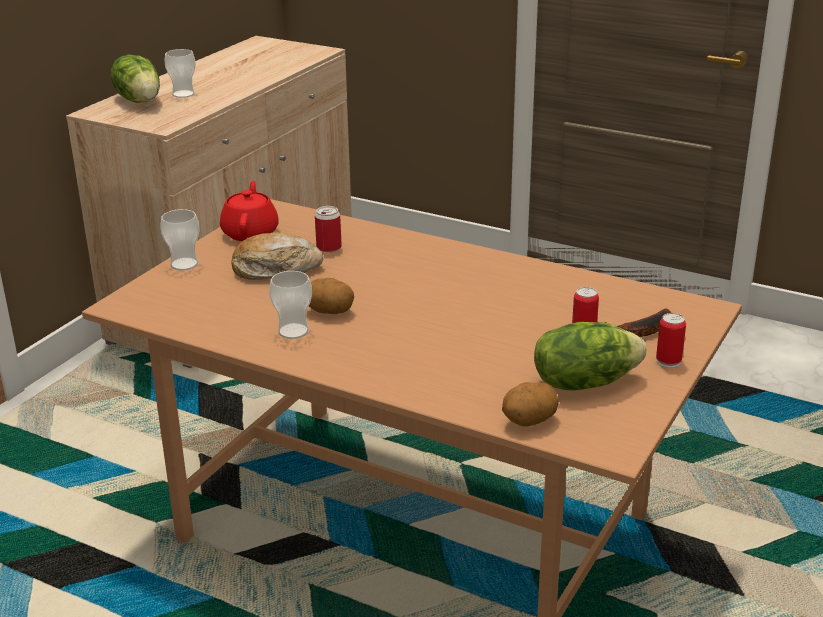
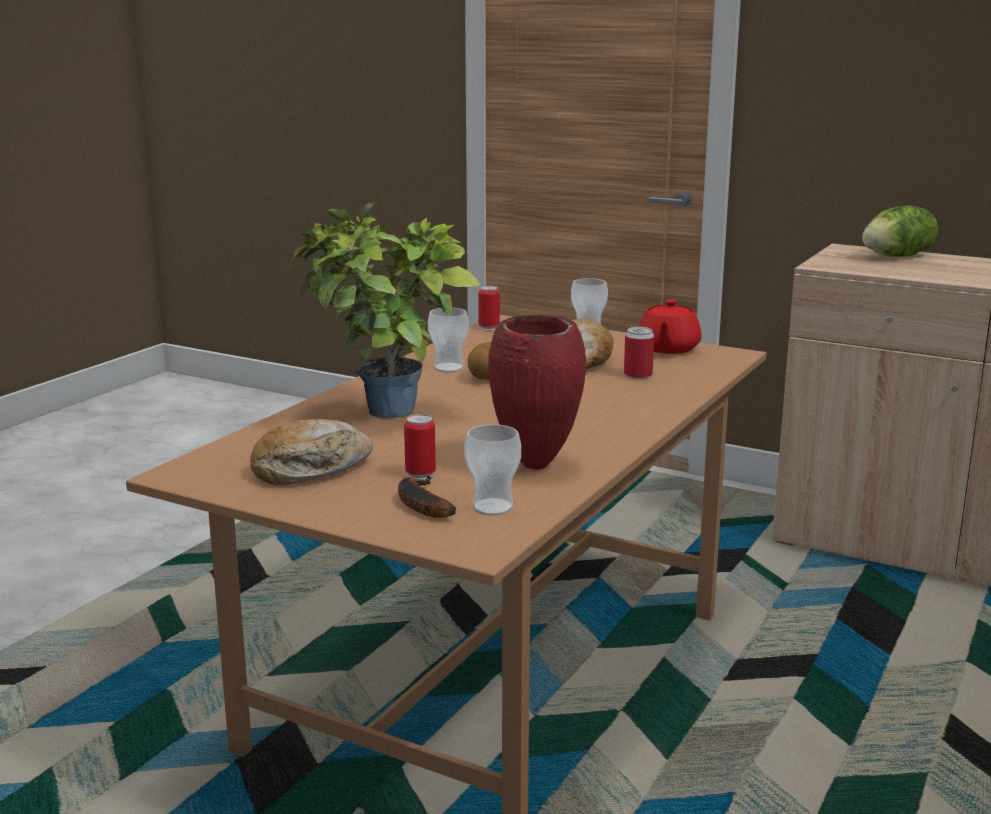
camera: 90 degrees right, 10 degrees down
cup [164,49,196,98] -> cup moved to [464,424,521,516]
red teapot [220,181,279,241] -> red teapot turned 105 degrees clockwise [639,299,701,354]
potato [502,382,559,427] -> none
lettuce [534,322,646,390] -> bread [250,419,373,485]
can [656,313,686,368] -> can moved to [478,286,500,331]
none -> potted plant [289,201,481,419]
none -> red vase [488,315,586,470]

